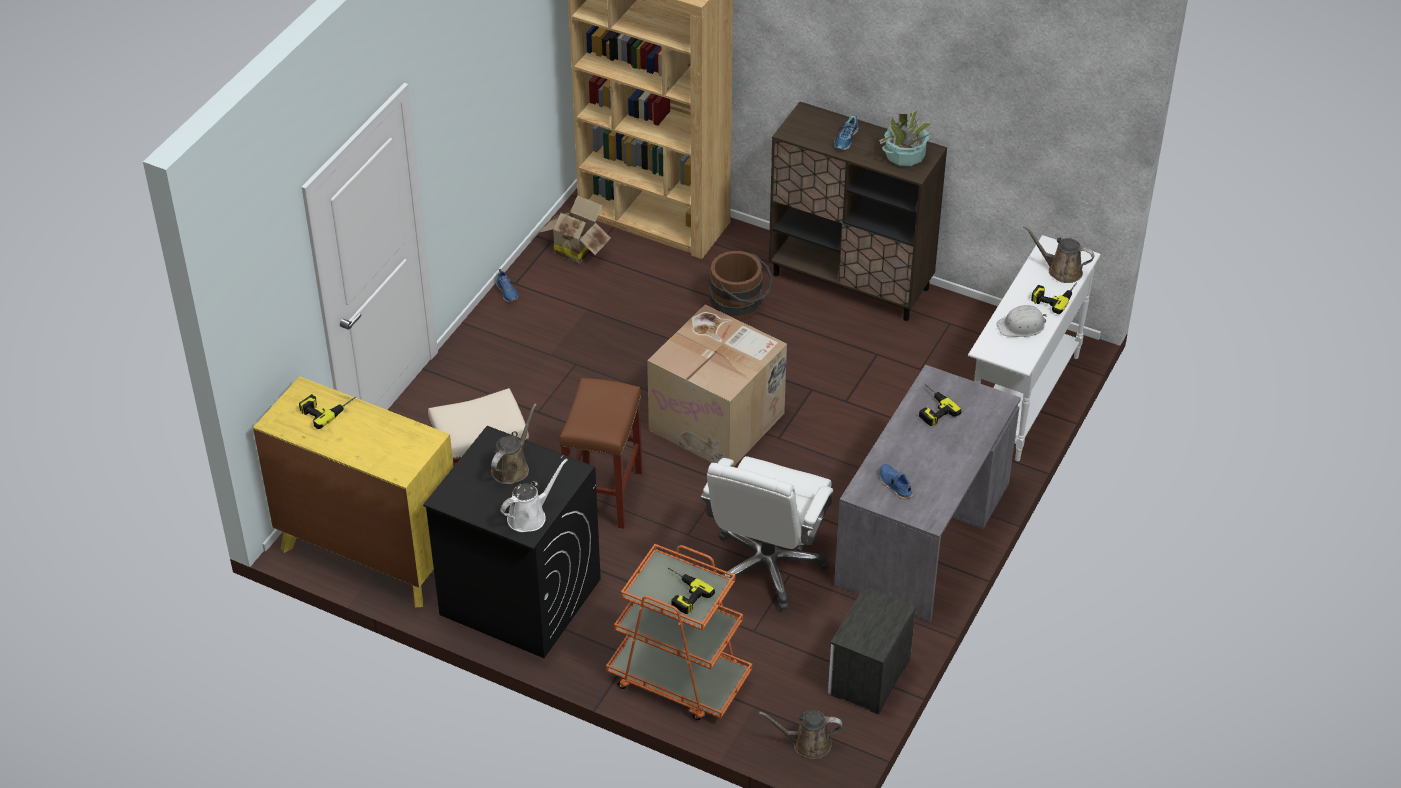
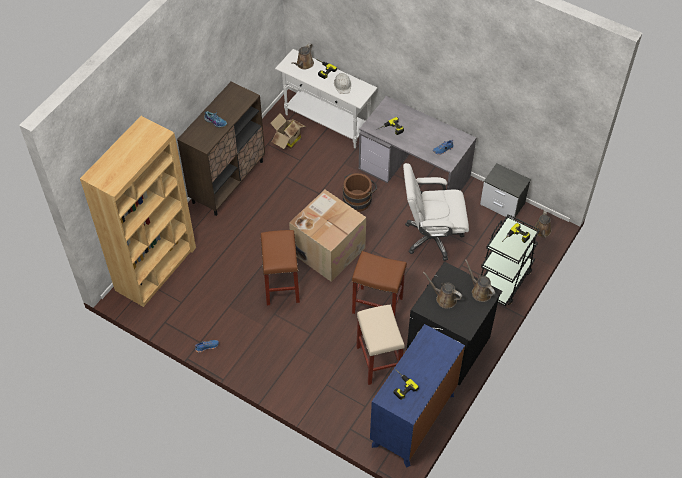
camera: 85 degrees left, 10 degrees up
yellow dresser [253,376,454,607] -> blue dresser [370,324,465,468]
white watering can [500,459,568,532] -> brown watering can [465,259,495,302]
cardboard box [539,195,611,264] -> cardboard box moved to [270,113,306,149]
orange cart [606,544,752,720] -> black cart [481,214,540,307]
white office chair [701,456,833,610] -> white office chair turned 150 degrees clockwise [403,163,469,261]
brown bucket [709,251,773,321] -> brown bucket moved to [343,173,377,212]
potted plant [879,110,932,167] -> none
none -> brown stool [261,230,300,305]

